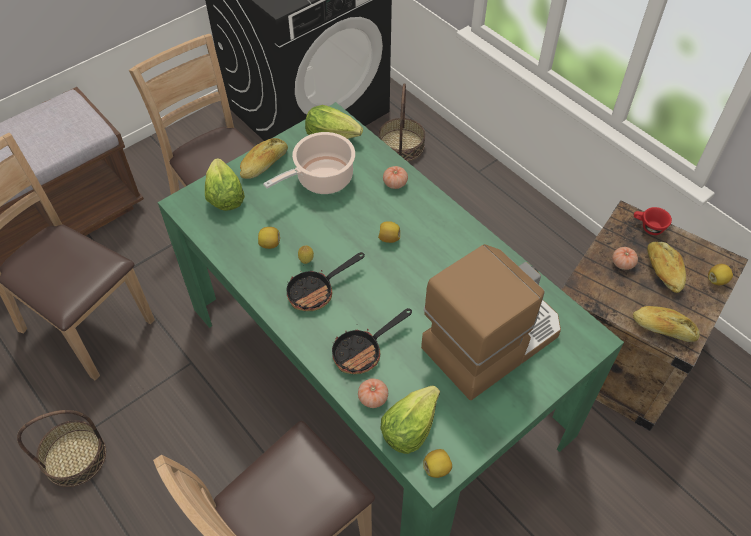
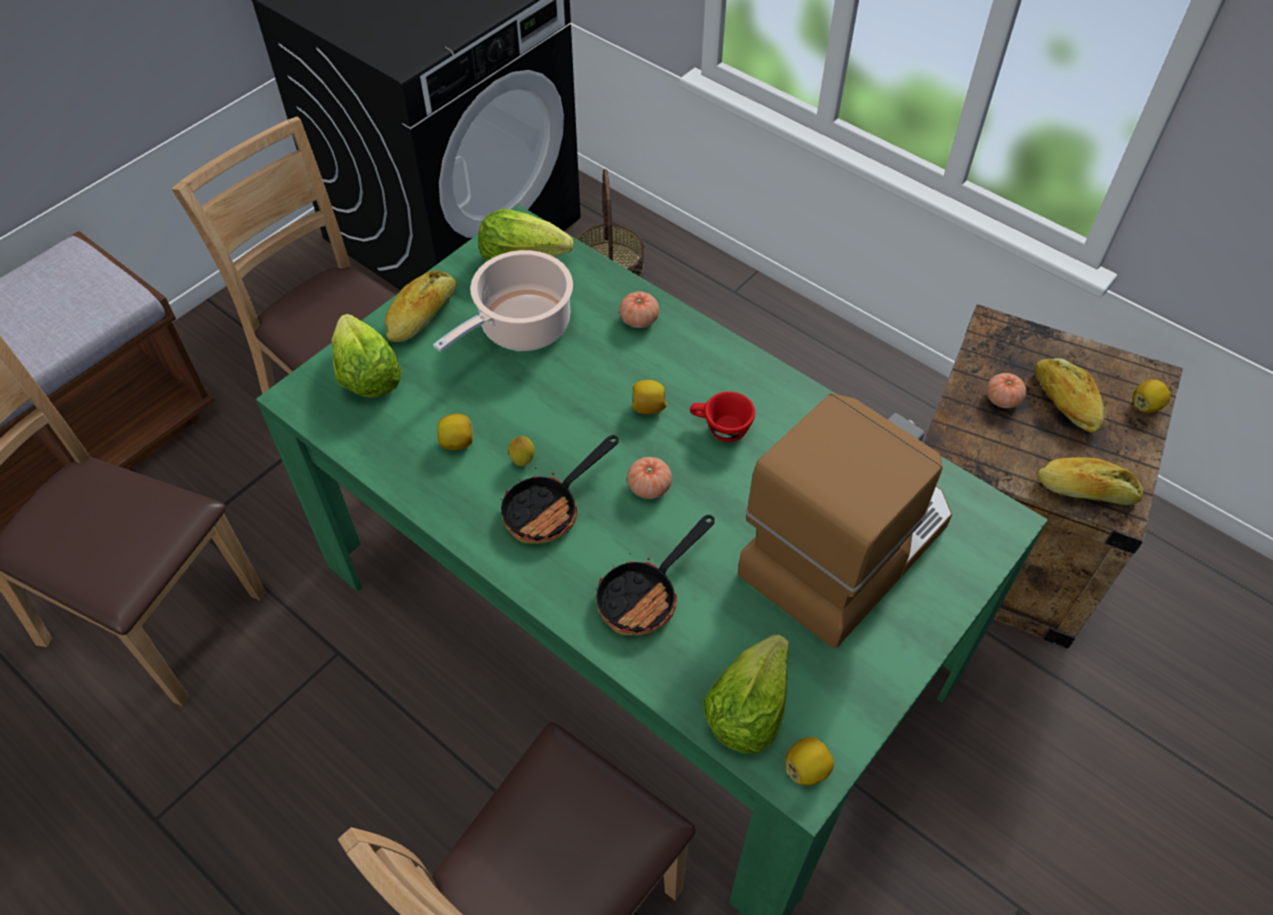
camera: 10 degrees left, 0 degrees up
basket [17,410,106,487] -> none
tomato [358,378,388,408] -> tomato moved to [627,457,672,499]
red cup [634,207,672,235] -> red cup moved to [690,391,755,442]

